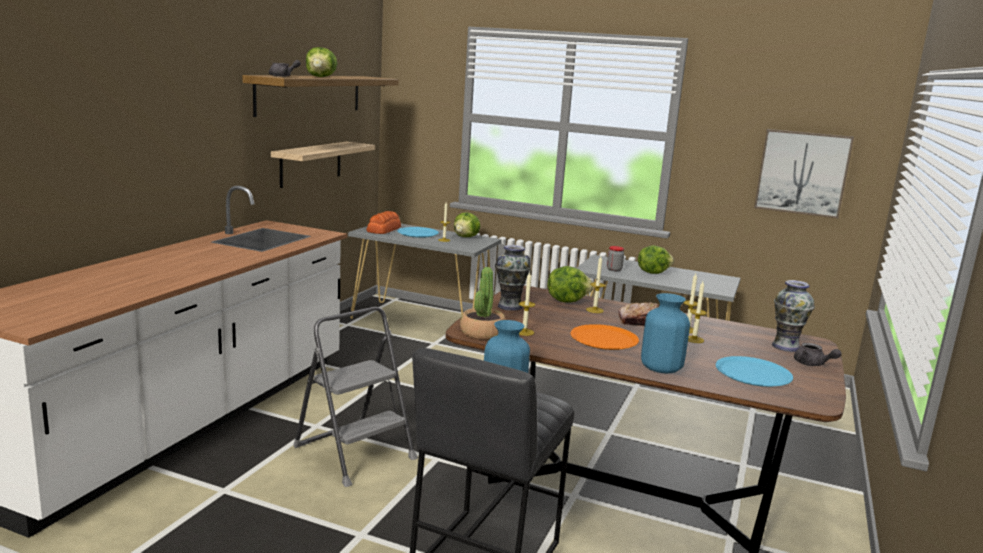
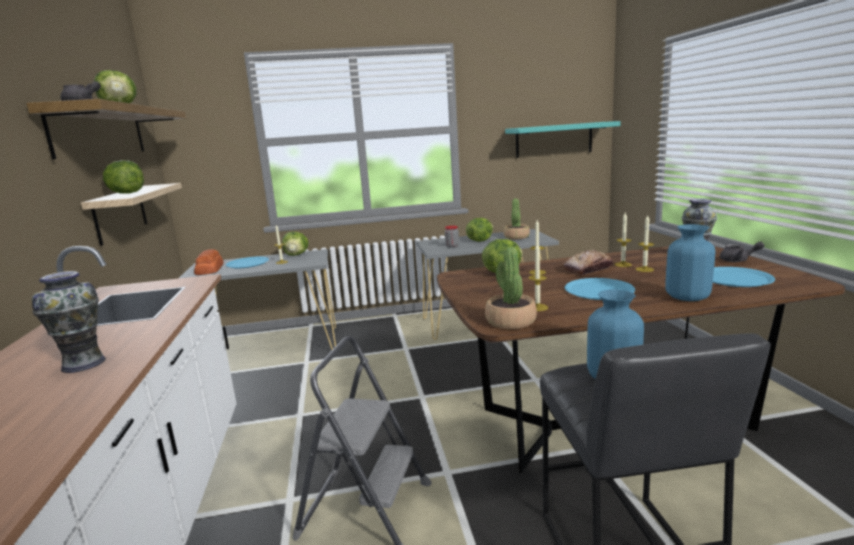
camera: 30 degrees left, 0 degrees up
vase [495,245,531,311] -> vase moved to [32,271,106,373]
orange plate [570,324,639,350] -> blue plate [565,278,635,300]
picture [754,129,854,219] -> turquoise shelf [505,121,621,158]
none -> lettuce [103,160,144,194]
none -> potted plant [504,198,530,239]

